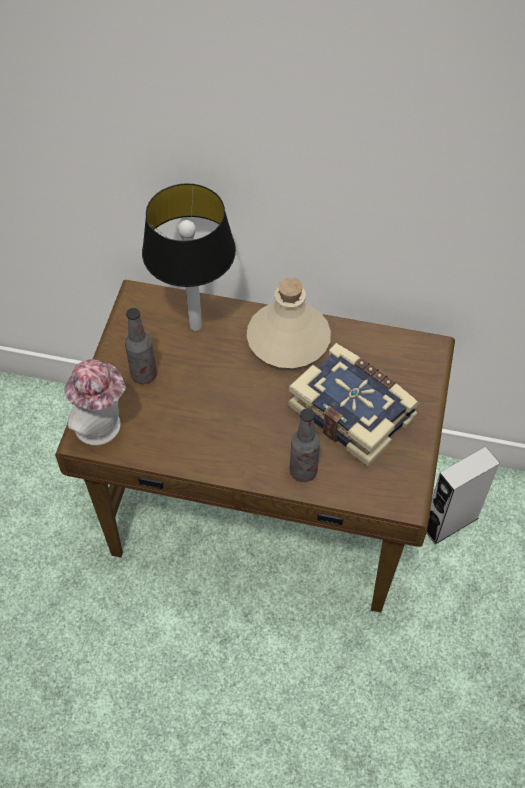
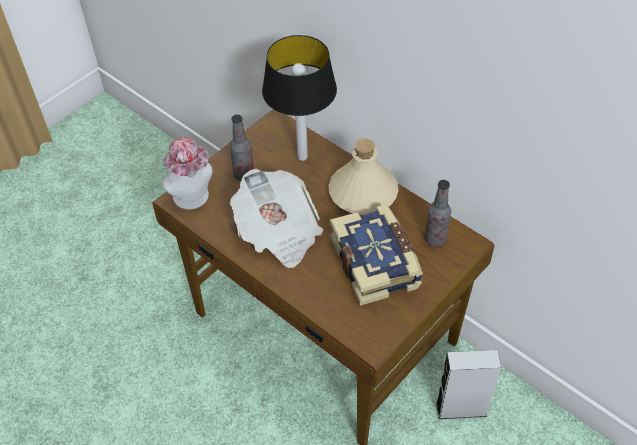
camera: 30 degrees right, 5 degrees down
bottle [290,408,320,482] -> bottle moved to [425,180,451,247]
none -> newspaper [230,169,323,268]

